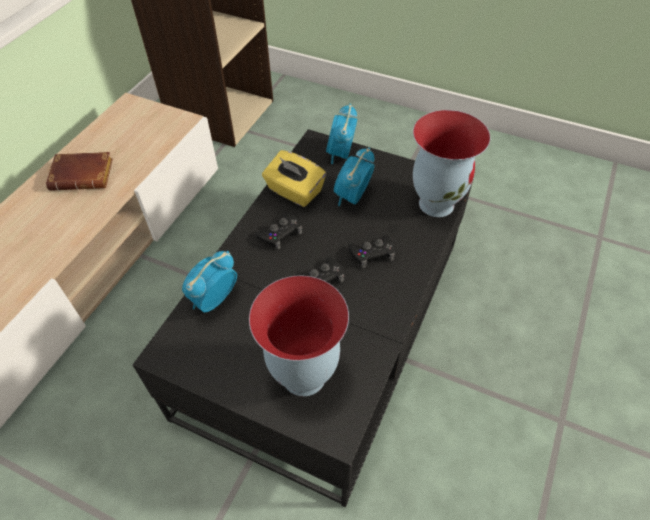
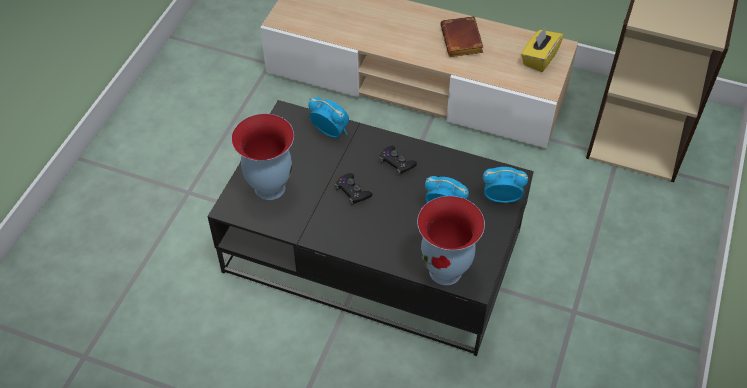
camera: 85 degrees right, 0 degrees up
yellow tissue box [262,150,326,207] -> yellow tissue box moved to [521,28,564,72]
black game controller [348,235,395,268] -> none

